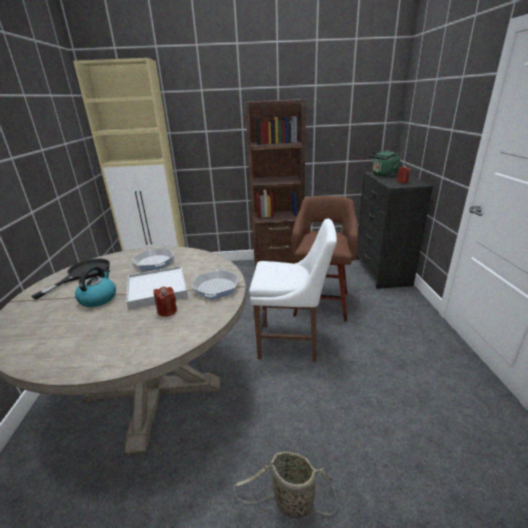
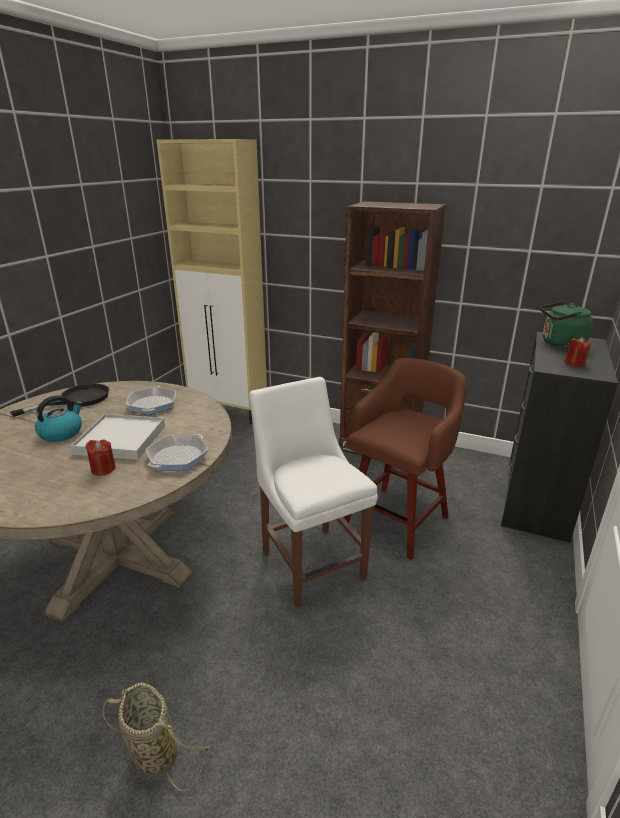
camera: 25 degrees right, 0 degrees up
white chair [249,219,337,362] -> white chair turned 150 degrees counterclockwise [249,377,378,607]

